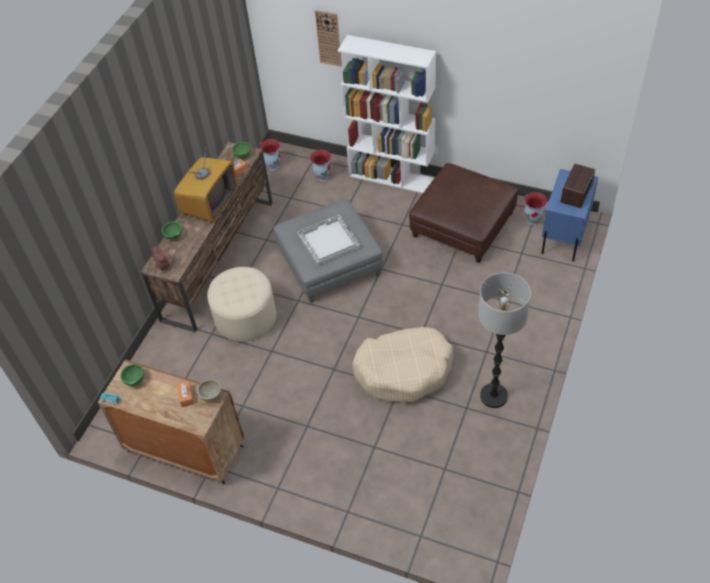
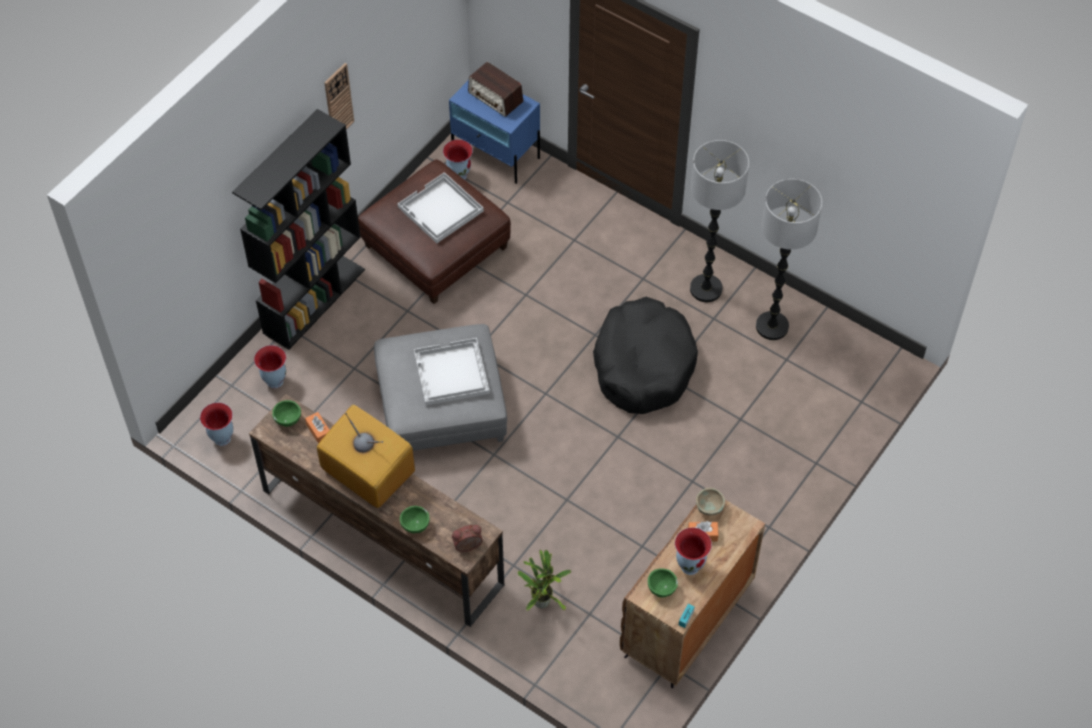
camera: 80 degrees left, 5 degrees up
beige ottoman [207,267,276,342] -> none
wall clock [315,10,342,67] -> wall clock moved to [324,63,354,129]
white bookcase [338,35,436,193] -> black bookcase [232,109,365,350]
beige dog bed [352,327,453,402] -> black dog bed [593,297,698,414]
none -> white tray [397,172,484,243]
none -> potted plant [518,550,571,611]
none -> vase [675,528,712,575]
none -> floor lamp [756,179,822,340]

